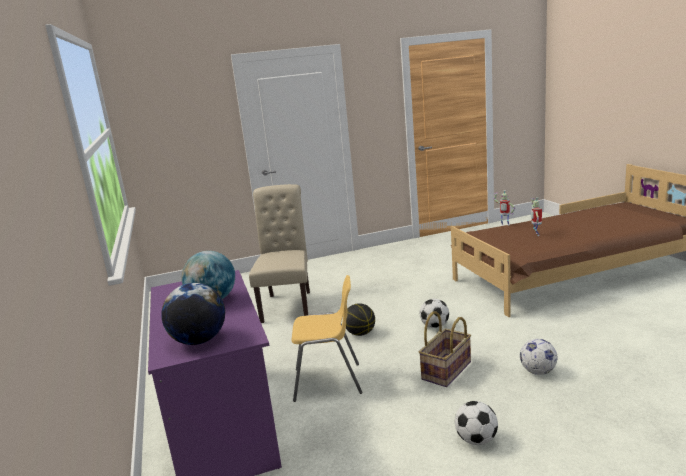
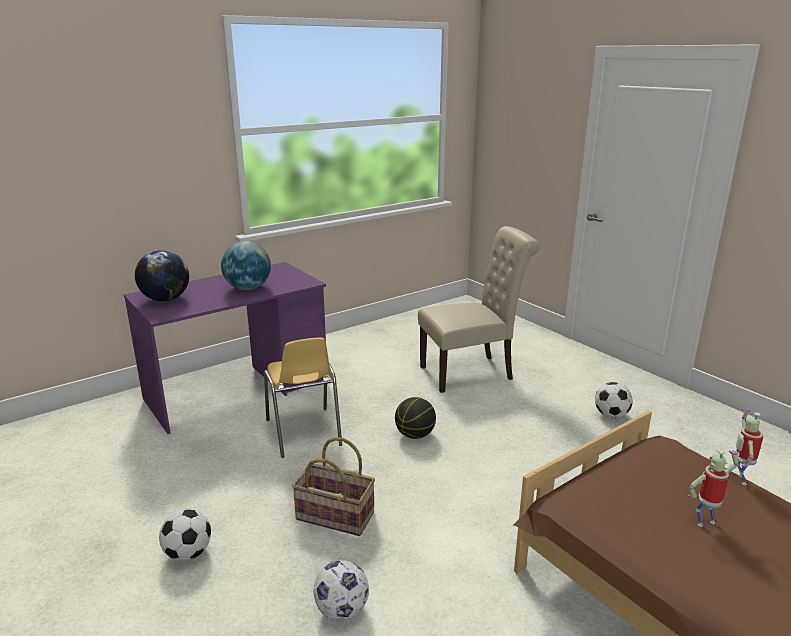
camera: 70 degrees right, 5 degrees up
football [420,299,449,328] -> football moved to [595,382,633,418]

